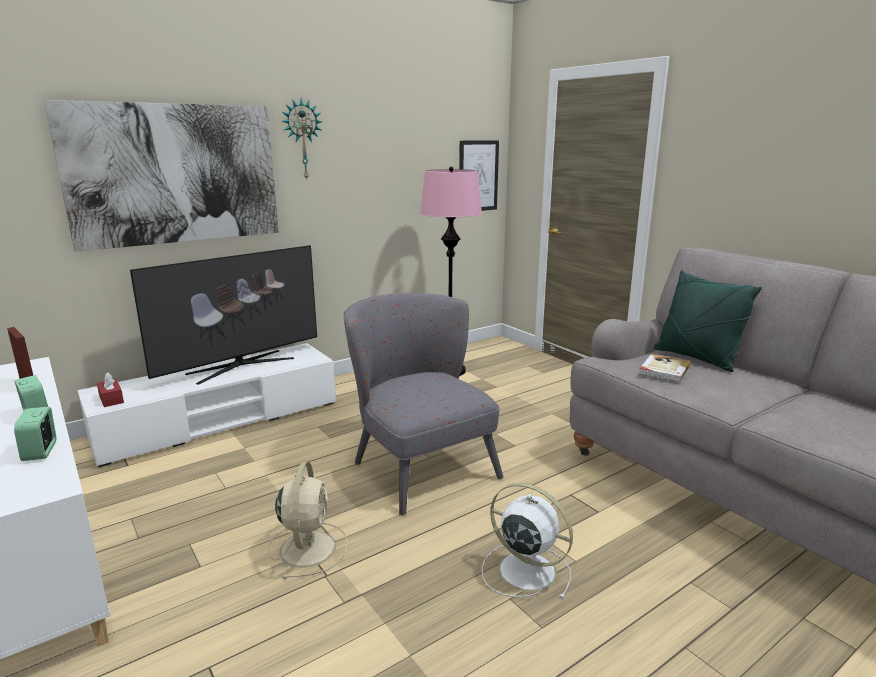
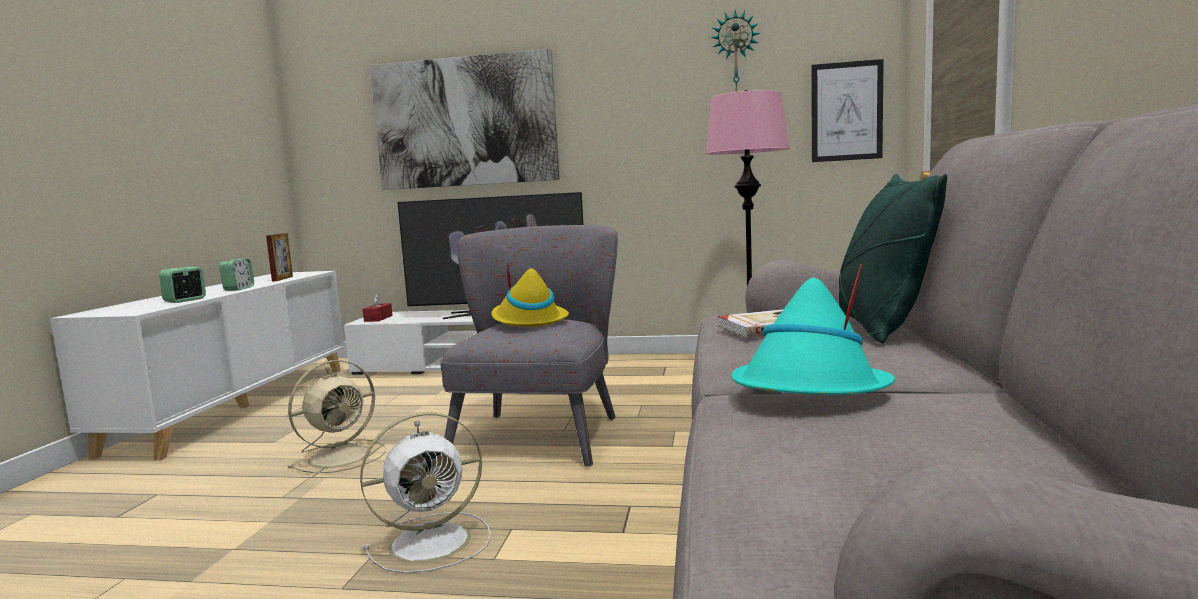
camera: 45 degrees right, 10 degrees down
wall clock [282,98,322,181] -> wall clock moved to [711,10,760,92]
white fan [482,483,573,599] -> white fan turned 75 degrees clockwise [360,412,491,573]
none -> yellow hat [491,263,569,327]
none -> turquoise hat [731,265,895,395]

